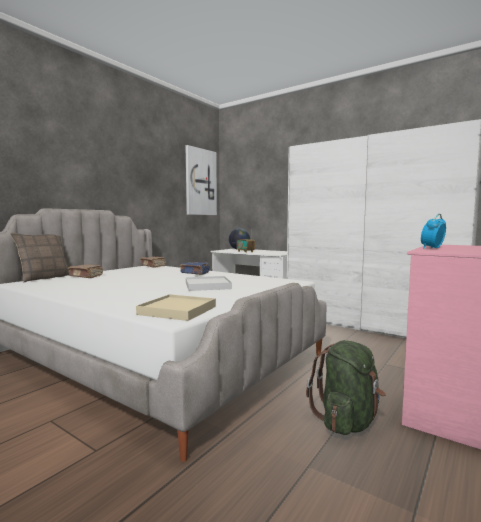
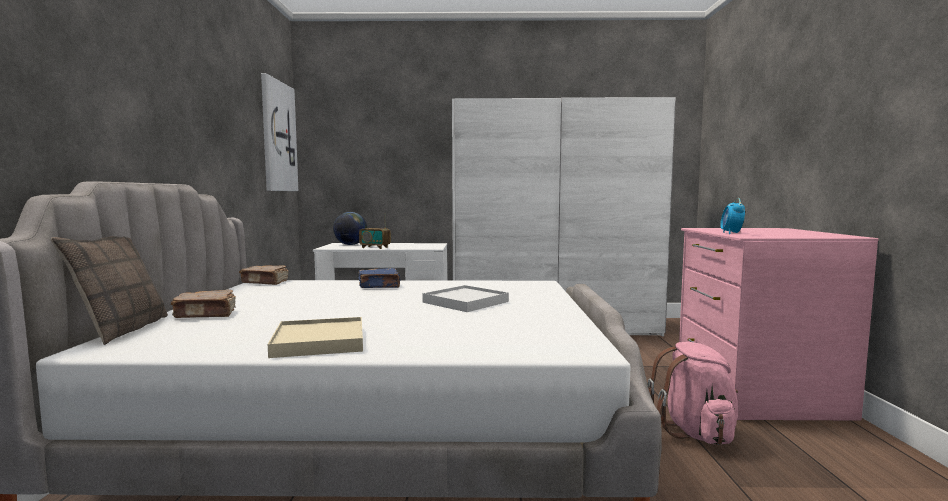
camera: 35 degrees left, 0 degrees up
beige tray [136,294,216,321] -> beige tray moved to [268,317,363,358]
green backpack [306,340,386,435] -> pink backpack [648,342,738,445]

